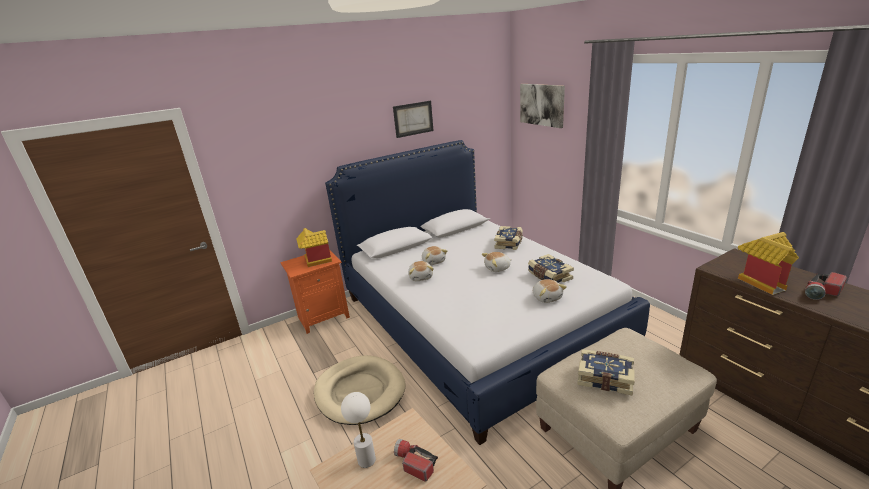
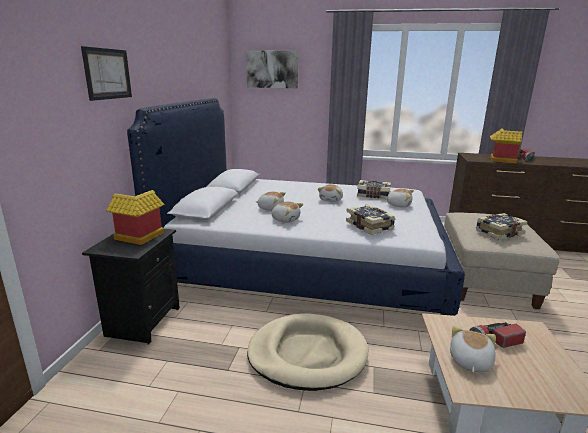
camera: 50 degrees left, 5 degrees down
orange nightstand [280,249,350,334] -> black nightstand [82,229,180,344]
white table lamp [341,392,376,468] -> plush toy [450,326,496,373]
picture [393,101,434,138] -> picture moved to [81,46,132,101]
book [494,226,523,250] -> book moved to [346,205,395,235]

